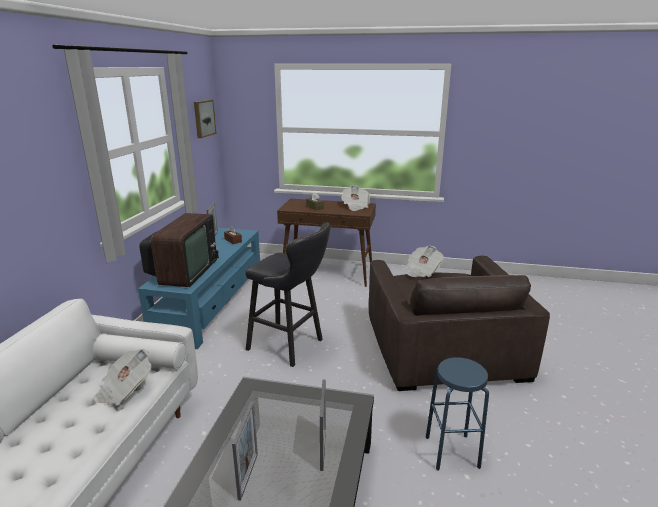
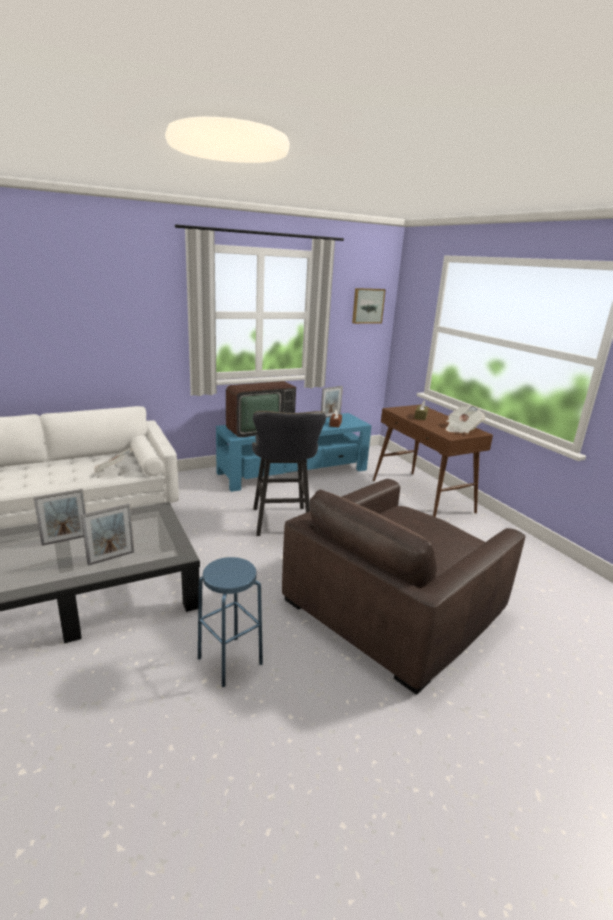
camera: 50 degrees right, 0 degrees up
newspaper [407,246,444,277] -> none

